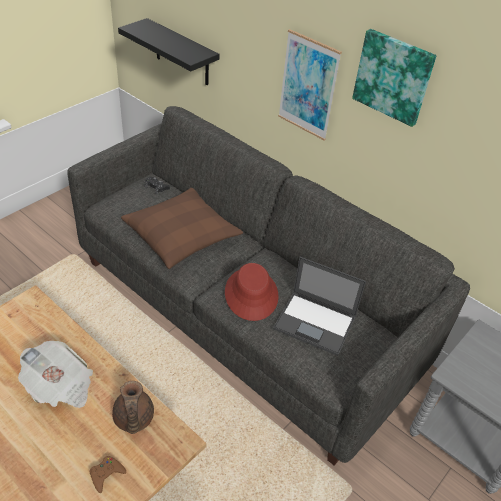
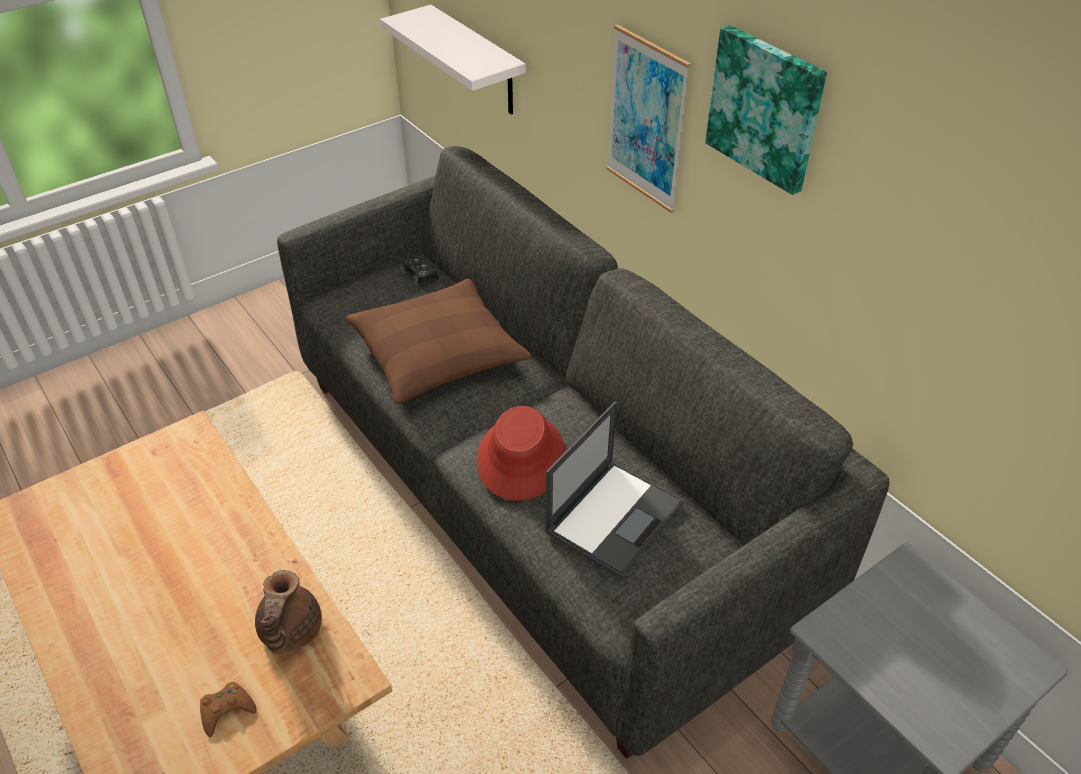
camera: 15 degrees right, 0 degrees up
newspaper [18,341,93,408] -> none
black shelf [118,18,220,85] -> white shelf [380,5,526,115]
laptop [273,257,366,356] -> laptop turned 90 degrees counterclockwise [545,402,684,578]

